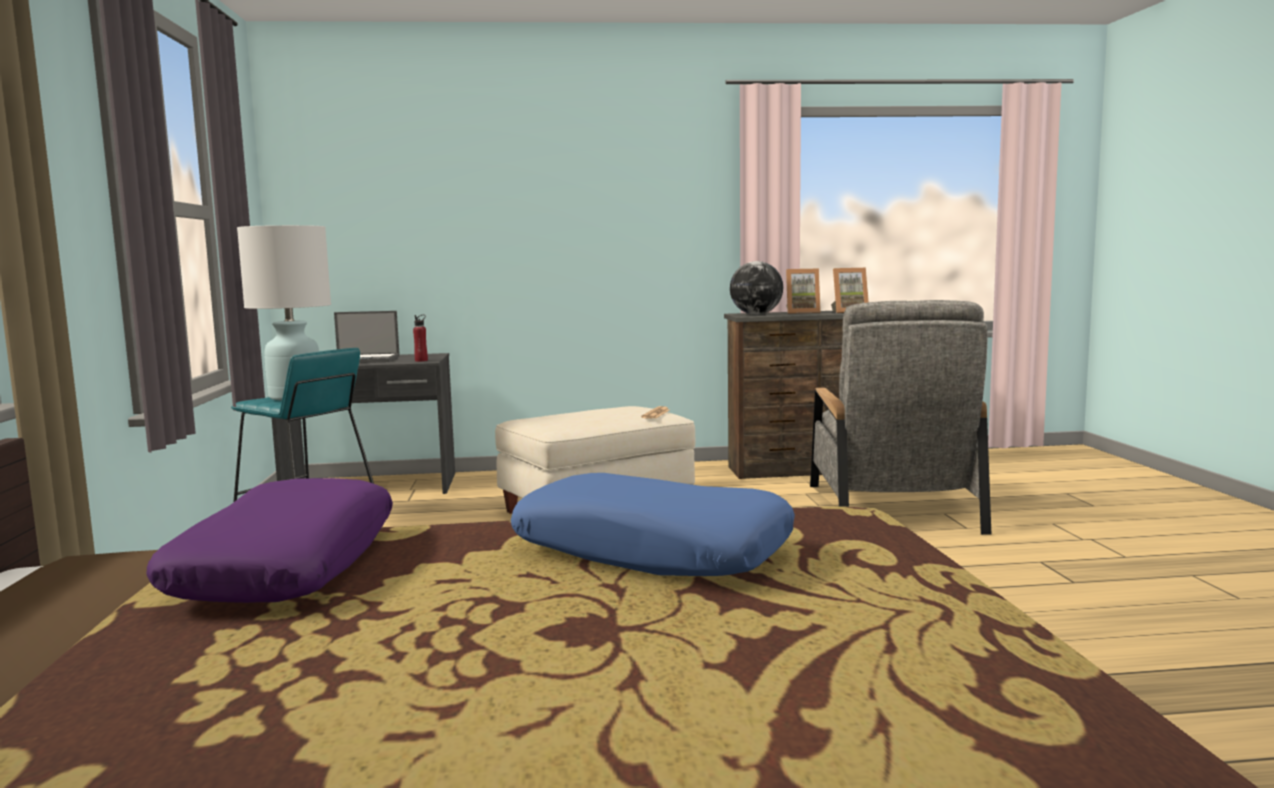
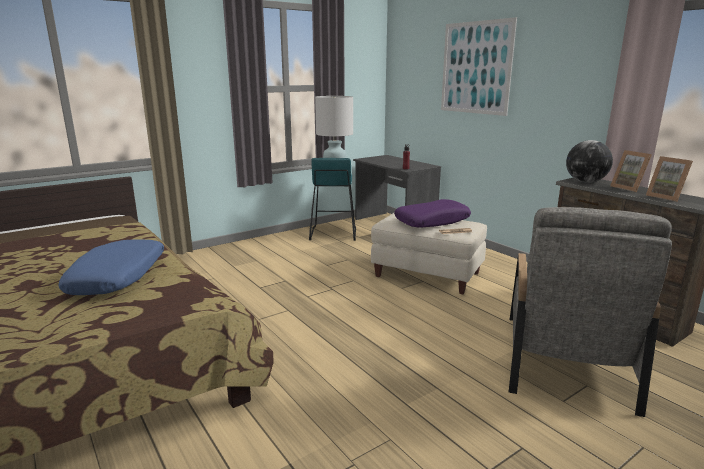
camera: 60 degrees right, 10 degrees up
purple pillow [146,478,393,603] -> purple pillow moved to [394,199,471,227]
laptop [334,311,400,363] -> none
grey armchair [810,300,992,535] -> grey armchair turned 45 degrees counterclockwise [509,207,672,417]
none -> picture [441,17,517,116]

